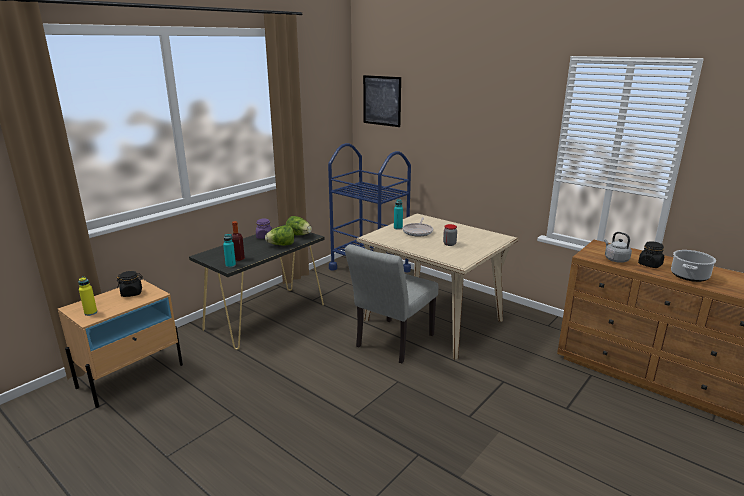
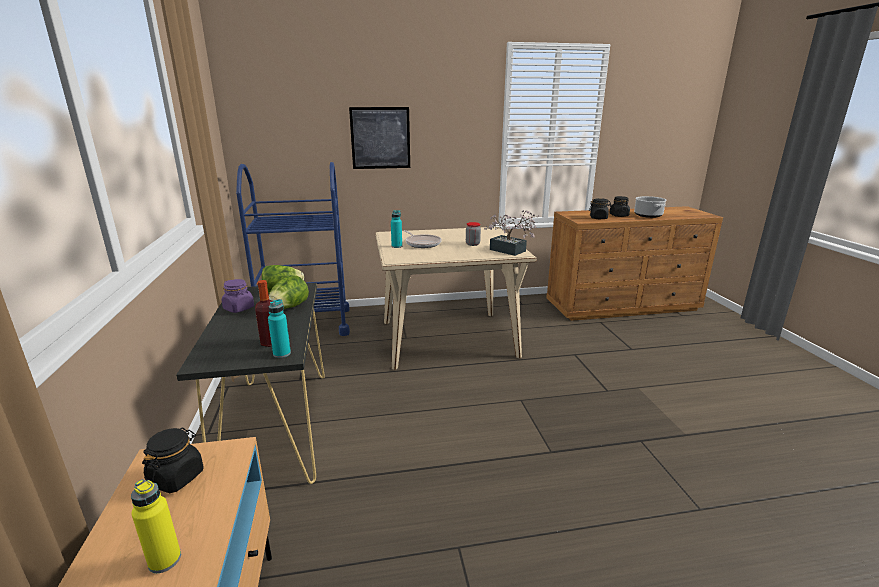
camera: 50 degrees left, 0 degrees up
grey chair [345,244,438,363] -> none
picture [363,75,401,127] -> picture moved to [349,107,410,169]
grey kettle [604,232,632,263] -> black jar [589,198,612,219]
none -> potted plant [484,210,539,256]

